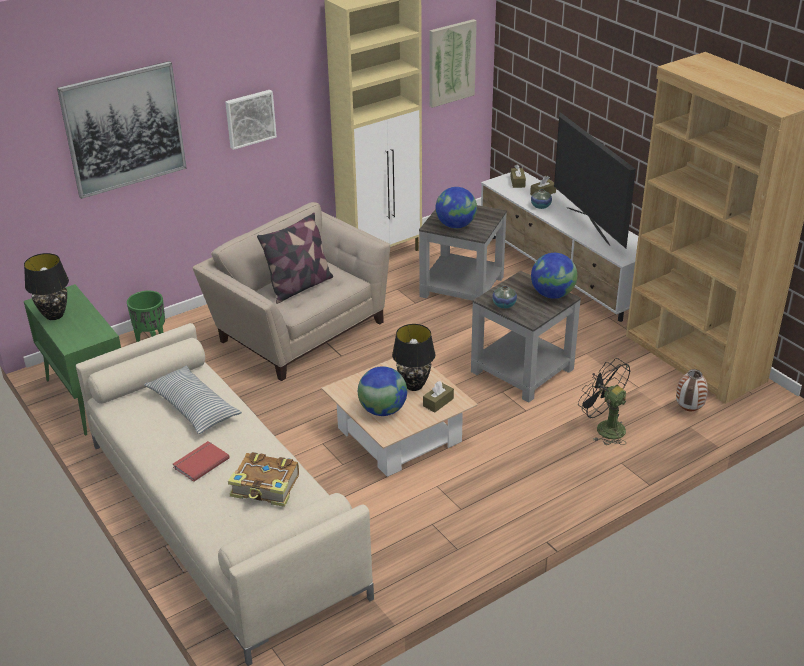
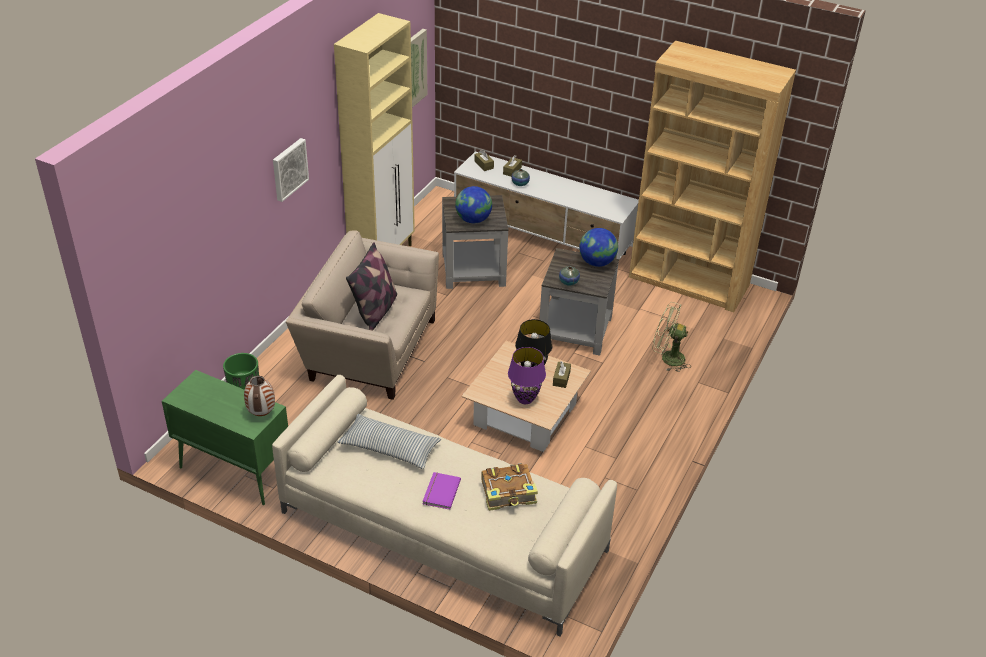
camera: 30 degrees left, 5 degrees up
black table lamp [24,253,69,320] -> none
picture [57,61,187,199] -> none
red book [173,441,230,482] -> purple book [423,472,461,510]
globe [358,366,407,416] -> purple table lamp [508,347,546,404]
television [554,112,636,248] -> none
black fan [578,358,631,445] -> green fan [652,302,691,372]
vase [676,369,708,411] -> vase moved to [244,376,275,416]

